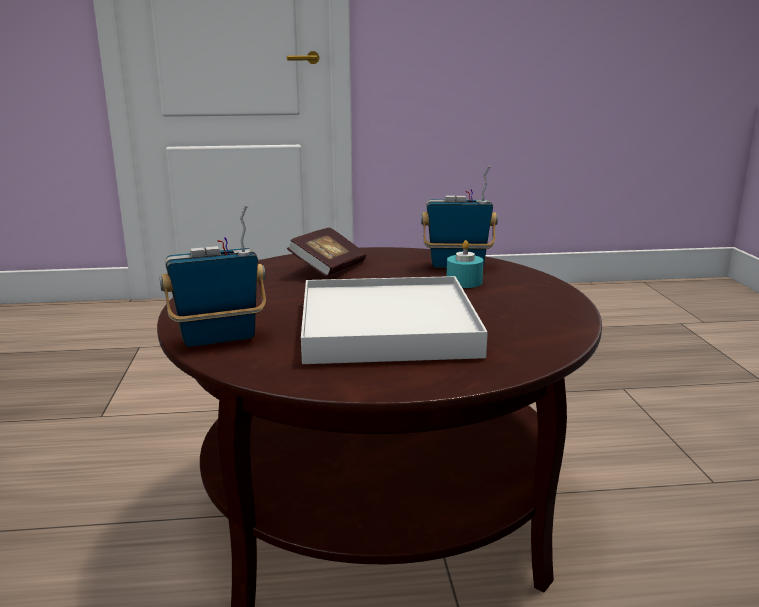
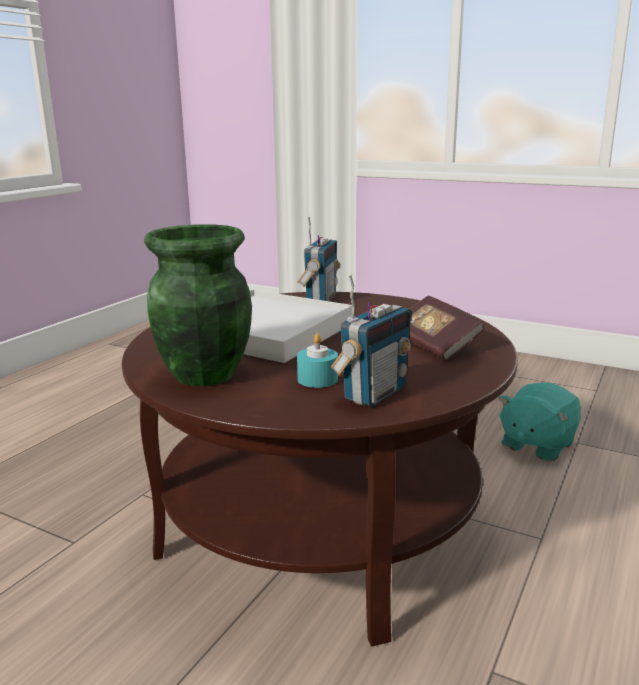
camera: 125 degrees right, 0 degrees up
none -> green vase [144,224,252,386]
none -> turquoise plush toy [498,382,581,462]

